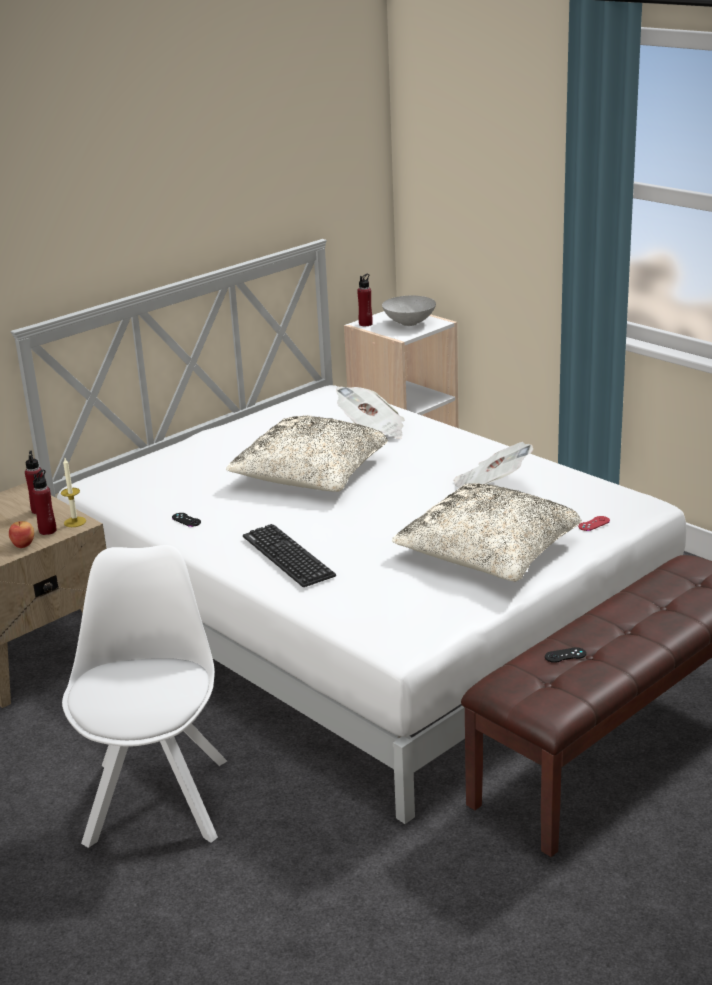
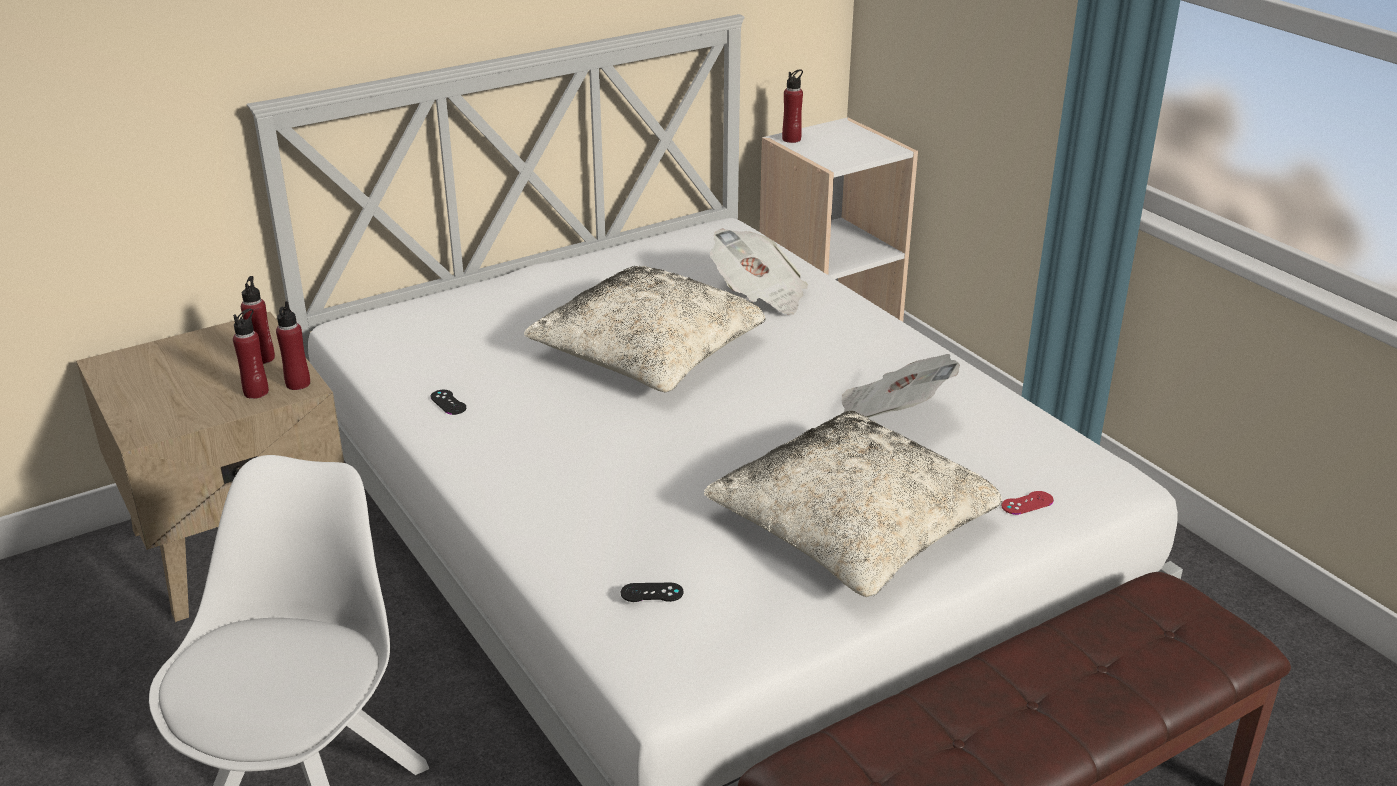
camera: 10 degrees right, 5 degrees up
apple [9,521,34,548] -> none
candle [61,458,86,527] -> red bottle [276,301,310,390]
keyboard [243,524,336,587] -> none
grey bowl [382,296,436,326] -> none
black game controller [545,647,586,663] -> black game controller moved to [621,583,683,602]

